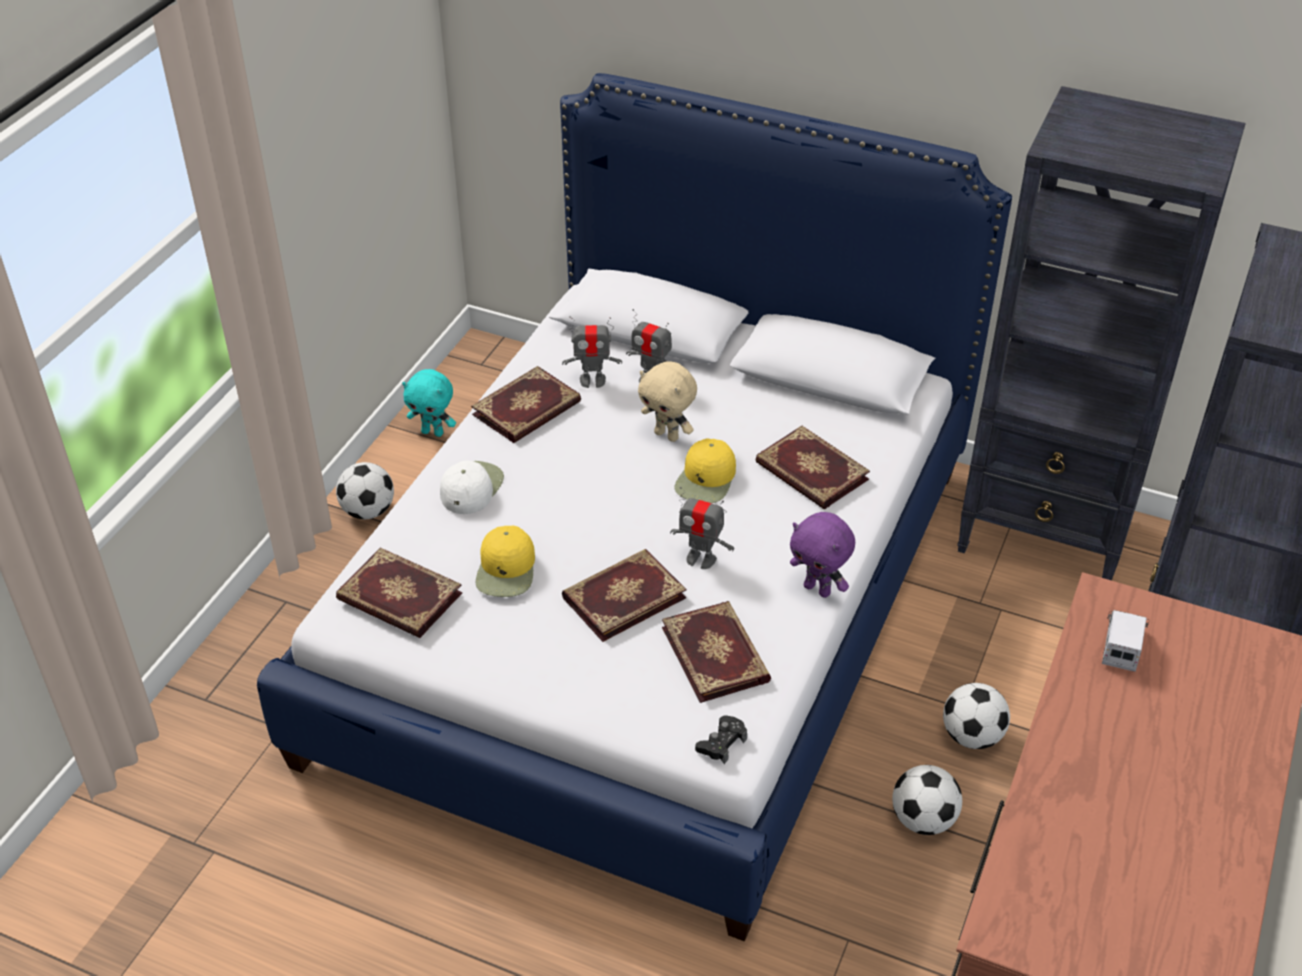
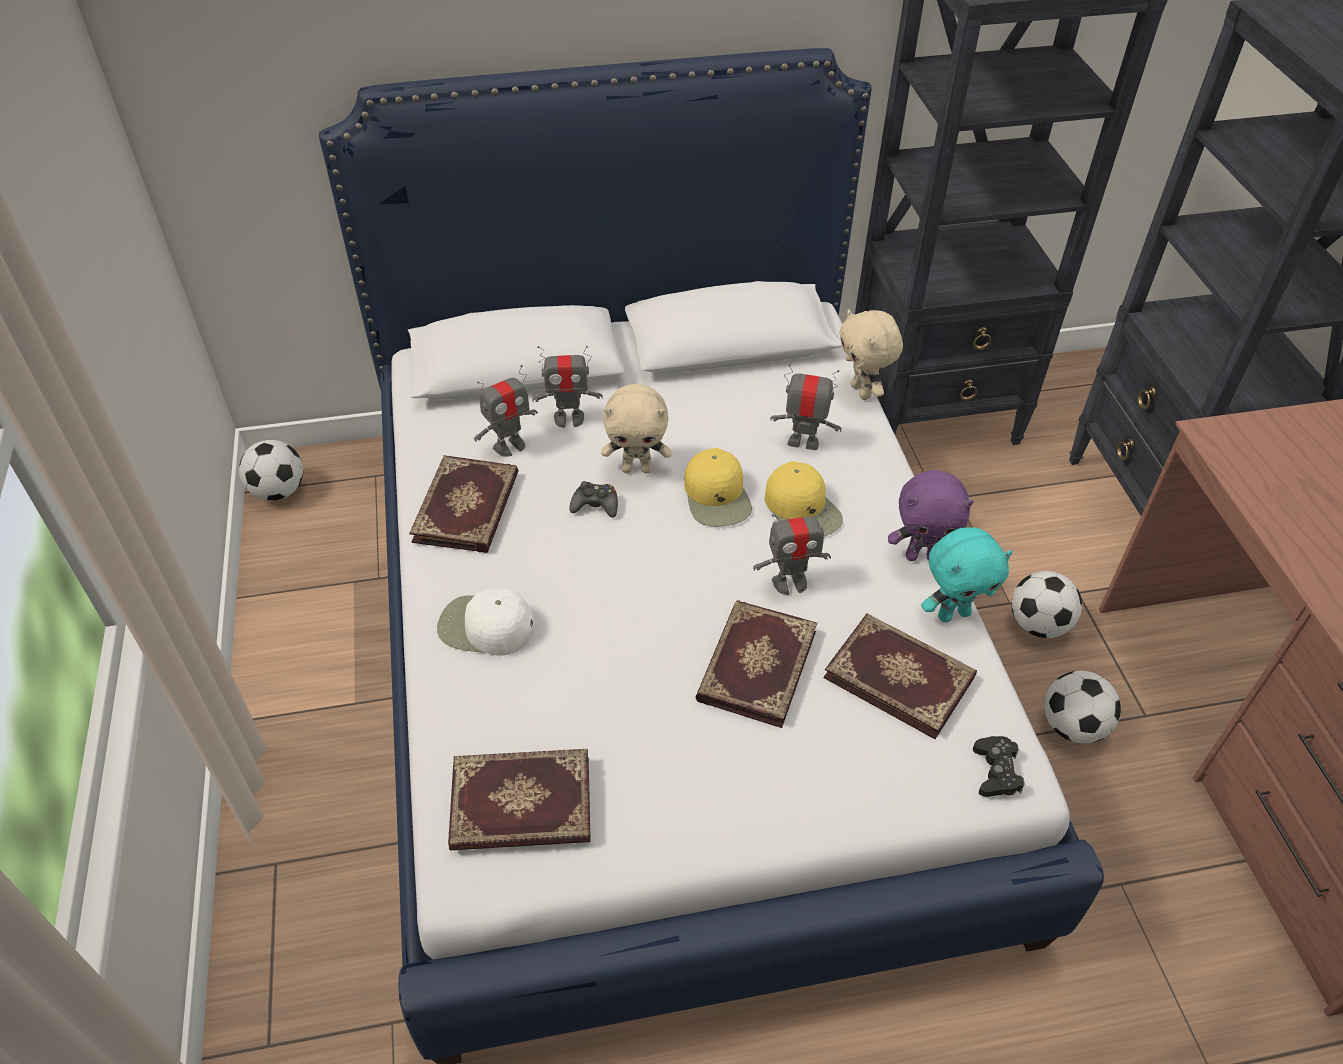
camera: 35 degrees left, 5 degrees up
football [336,462,394,519] -> football moved to [239,440,303,501]
turquoise plush toy [402,369,456,437] -> turquoise plush toy moved to [921,527,1013,622]
white cap [440,460,504,514] -> white cap turned 60 degrees counterclockwise [437,588,534,655]
yellow cap [476,526,535,597] -> yellow cap moved to [764,461,843,537]
book [756,426,870,509] -> toy robot [770,364,842,450]
toy truck [1102,610,1150,672] -> none
none -> black game controller [569,481,618,518]
none -> beige plush toy [839,309,903,400]

